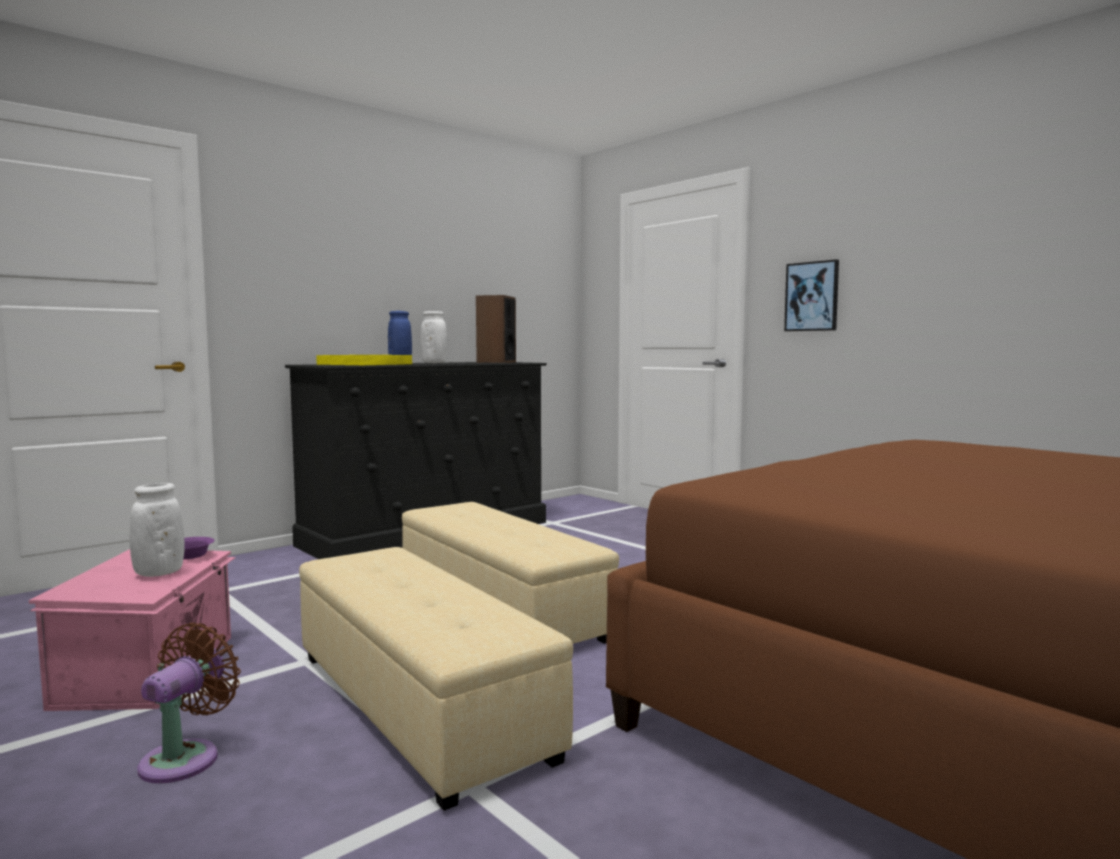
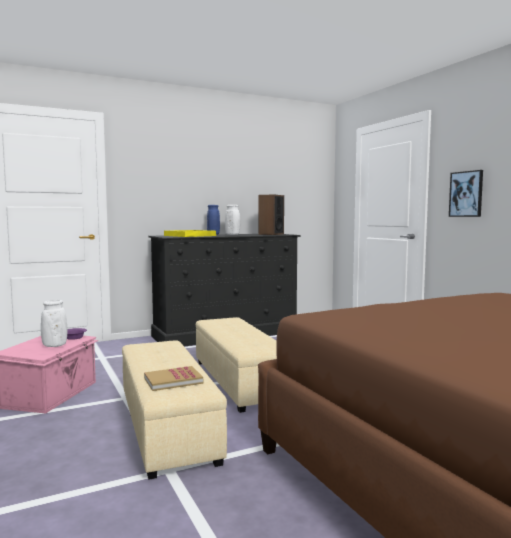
camera: 15 degrees right, 0 degrees up
brown fan [138,623,241,783] -> none
none -> book [144,366,203,391]

